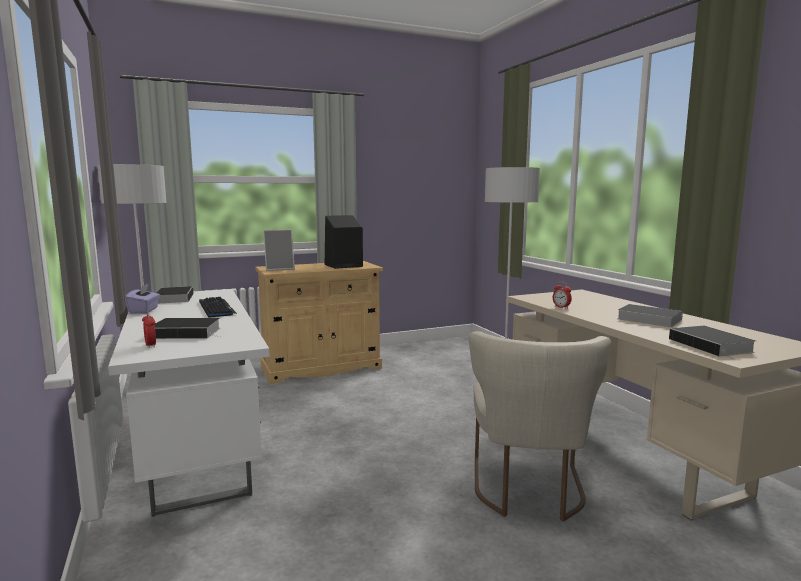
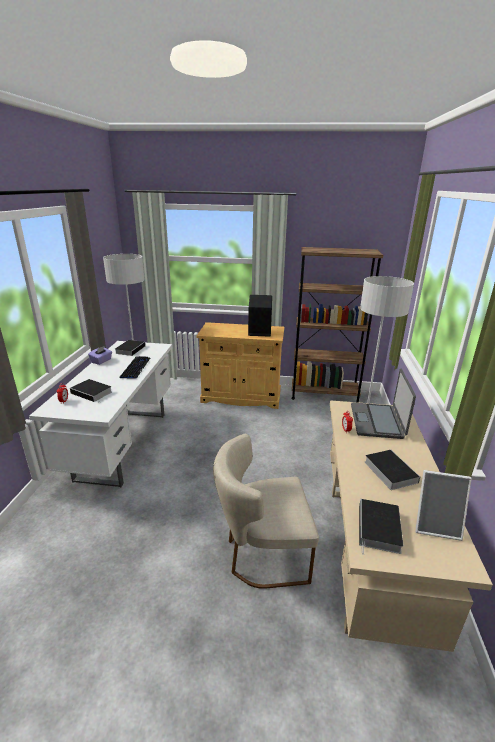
camera: 30 degrees right, 15 degrees up
picture frame [263,230,295,271] -> picture frame moved to [415,470,472,541]
beige chair [469,331,611,522] -> beige chair turned 45 degrees clockwise [213,434,319,589]
none -> brown bookcase [291,247,383,403]
none -> laptop [351,368,416,439]

